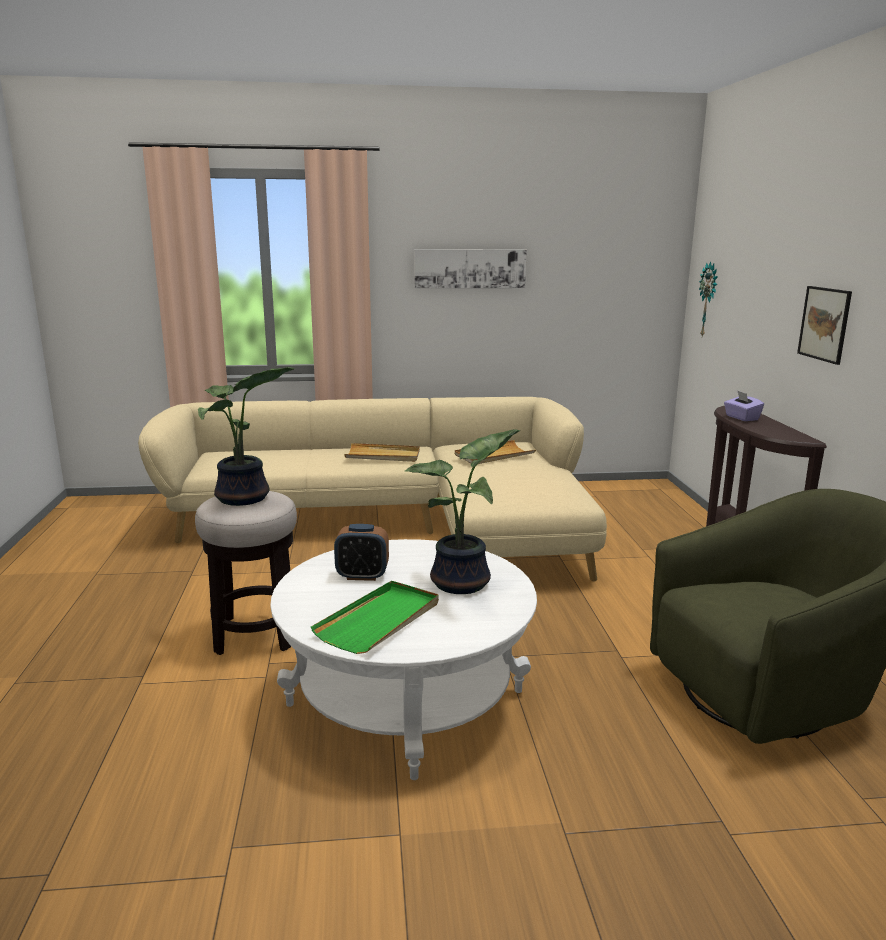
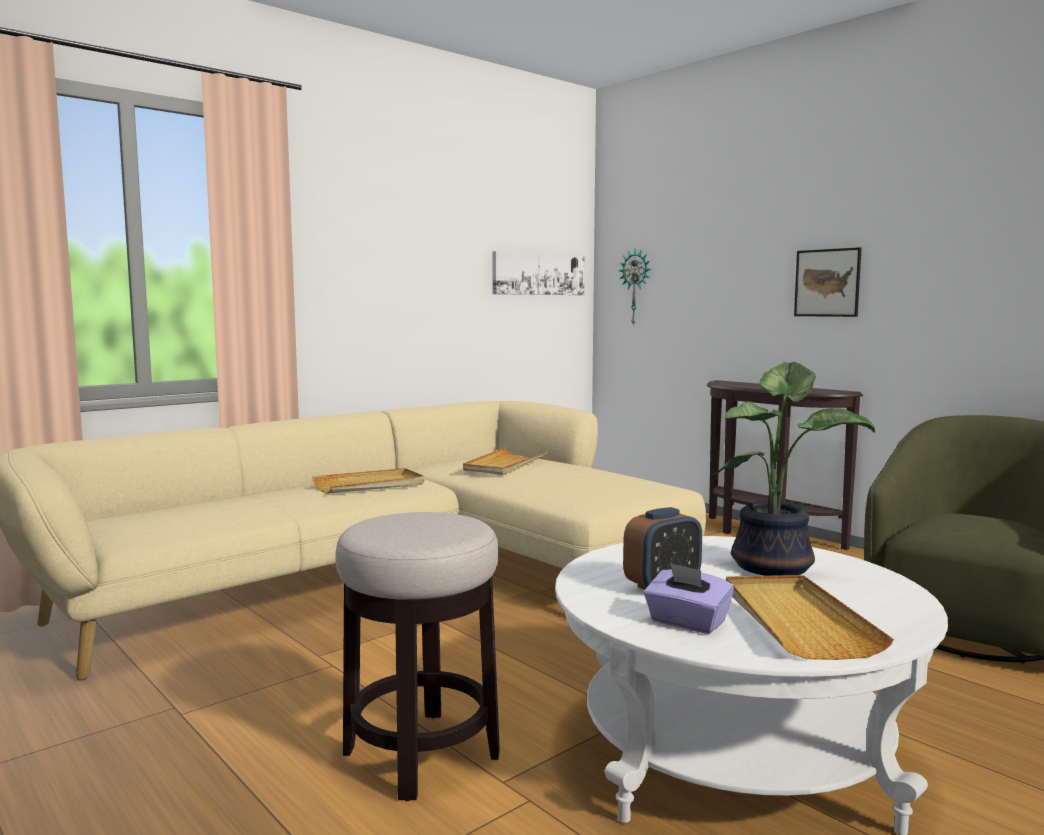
camera: 35 degrees left, 10 degrees down
potted plant [198,367,295,506] -> none
green tray [311,581,439,654] -> beige tray [726,575,894,660]
picture [414,249,527,288] -> picture moved to [492,251,585,295]
purple tissue box [724,391,764,421] -> purple tissue box moved to [644,563,734,634]

